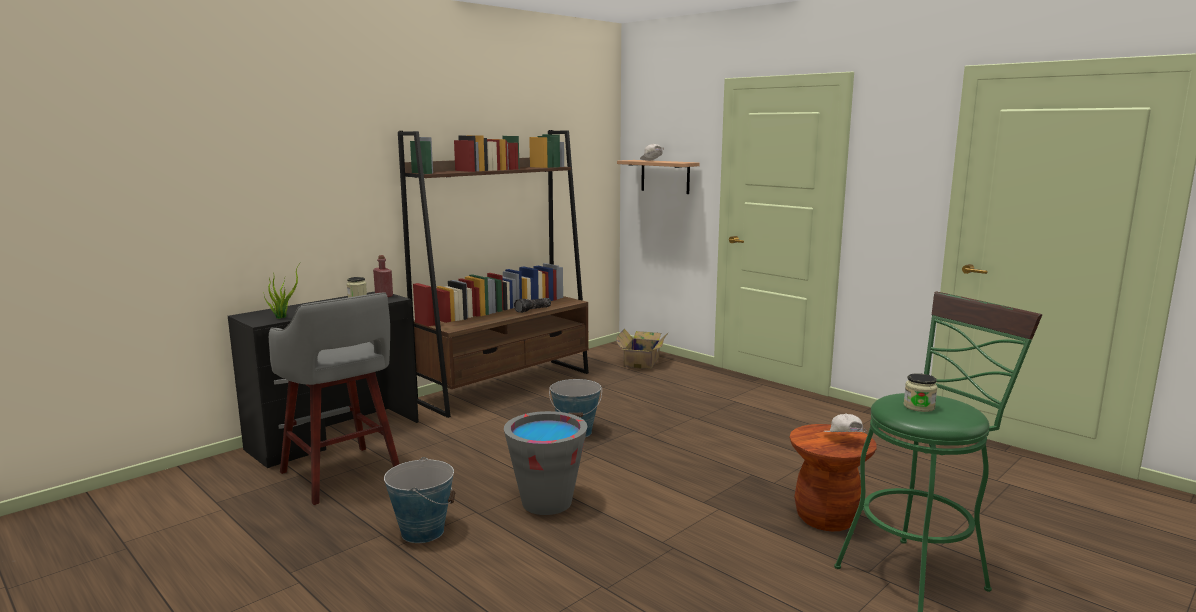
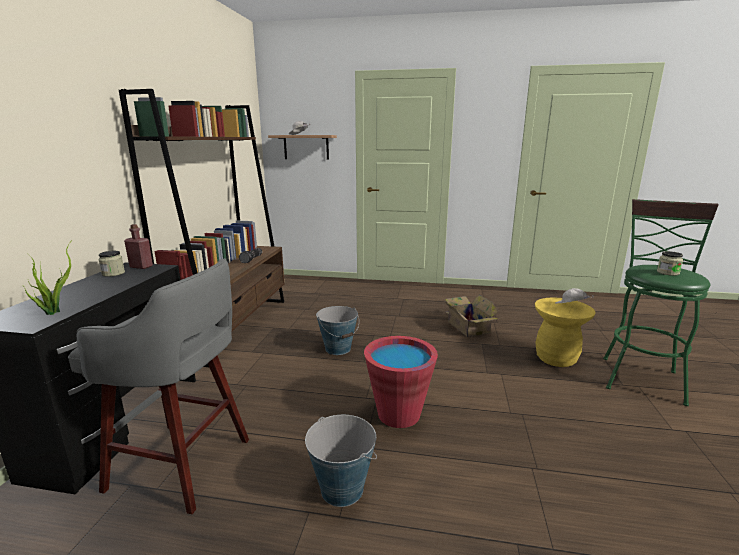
camera: 35 degrees left, 5 degrees up
grey bucket [504,411,587,515] -> red bucket [364,336,438,428]
cardboard box [616,329,669,369] -> cardboard box moved to [443,294,498,337]
brown stool [790,424,877,531] -> yellow stool [535,297,596,367]

